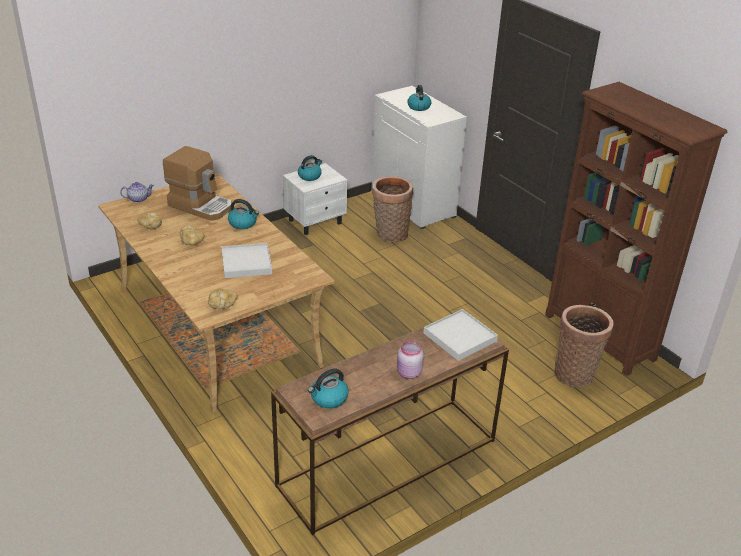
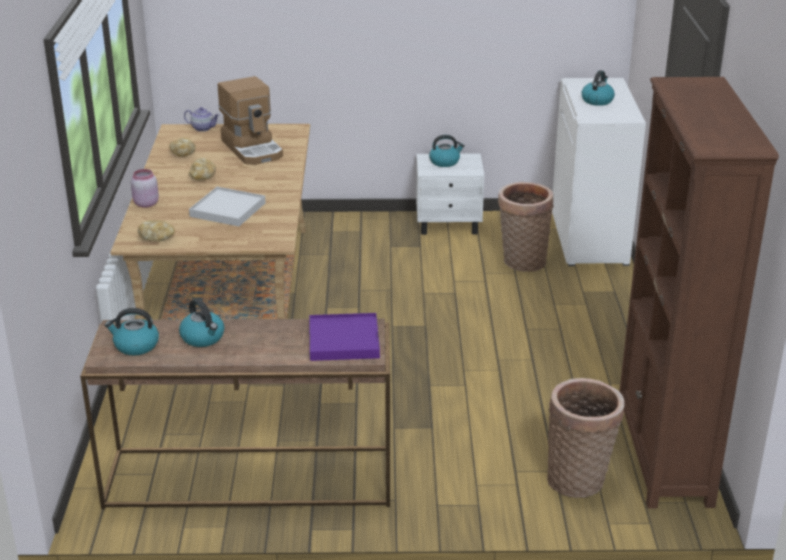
camera: 35 degrees right, 5 degrees down
kettle [228,199,259,229] -> kettle moved to [179,299,225,347]
pink jar [397,341,424,379] -> pink jar moved to [131,169,159,208]
white tray [424,309,498,361] -> purple tray [309,313,380,361]

